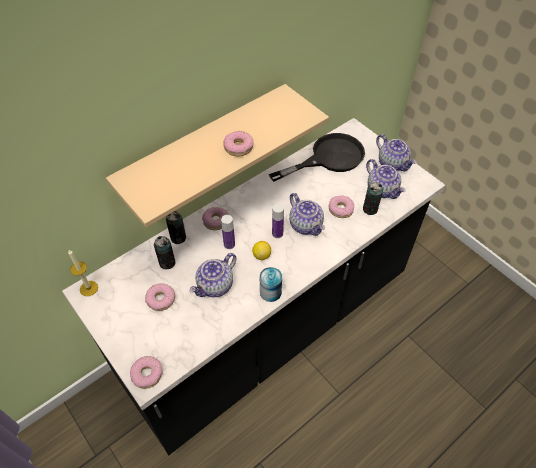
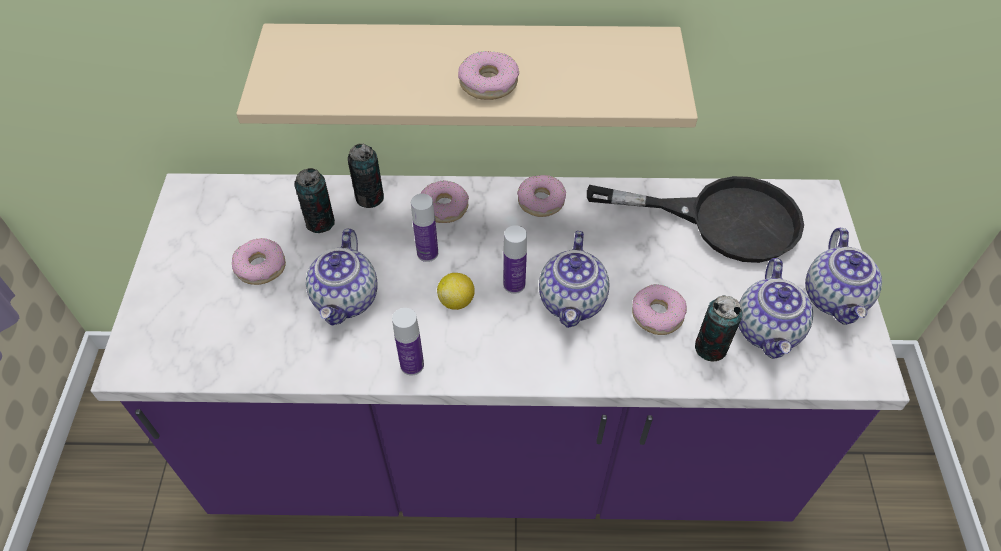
camera: 40 degrees right, 0 degrees up
black counter [62,118,445,455] -> purple counter [91,173,910,521]
candle [68,250,98,296] -> none
donut [130,356,163,389] -> donut moved to [517,175,566,217]
teapot [189,253,237,297] -> teapot turned 75 degrees counterclockwise [306,229,377,326]
can [260,267,282,302] -> bottle [392,308,424,375]

